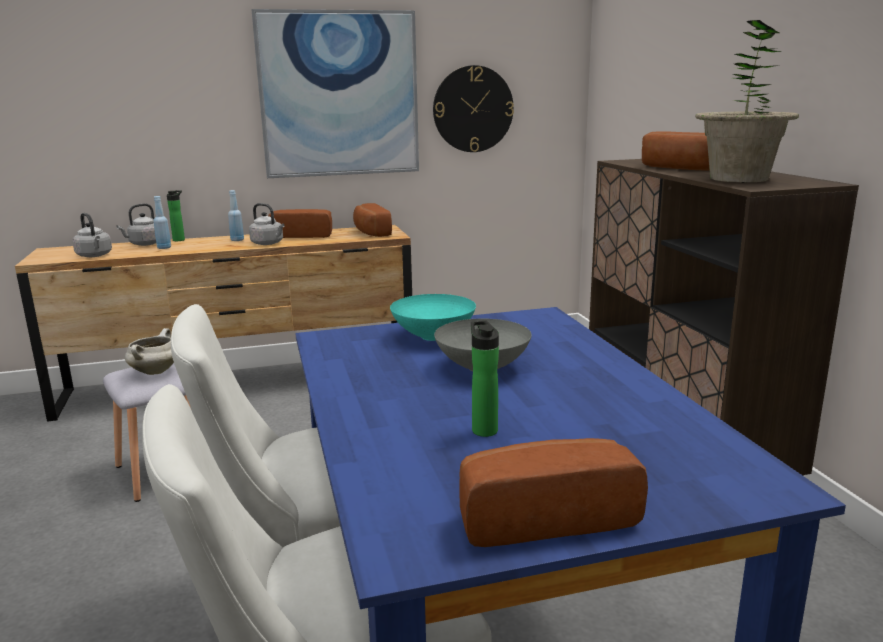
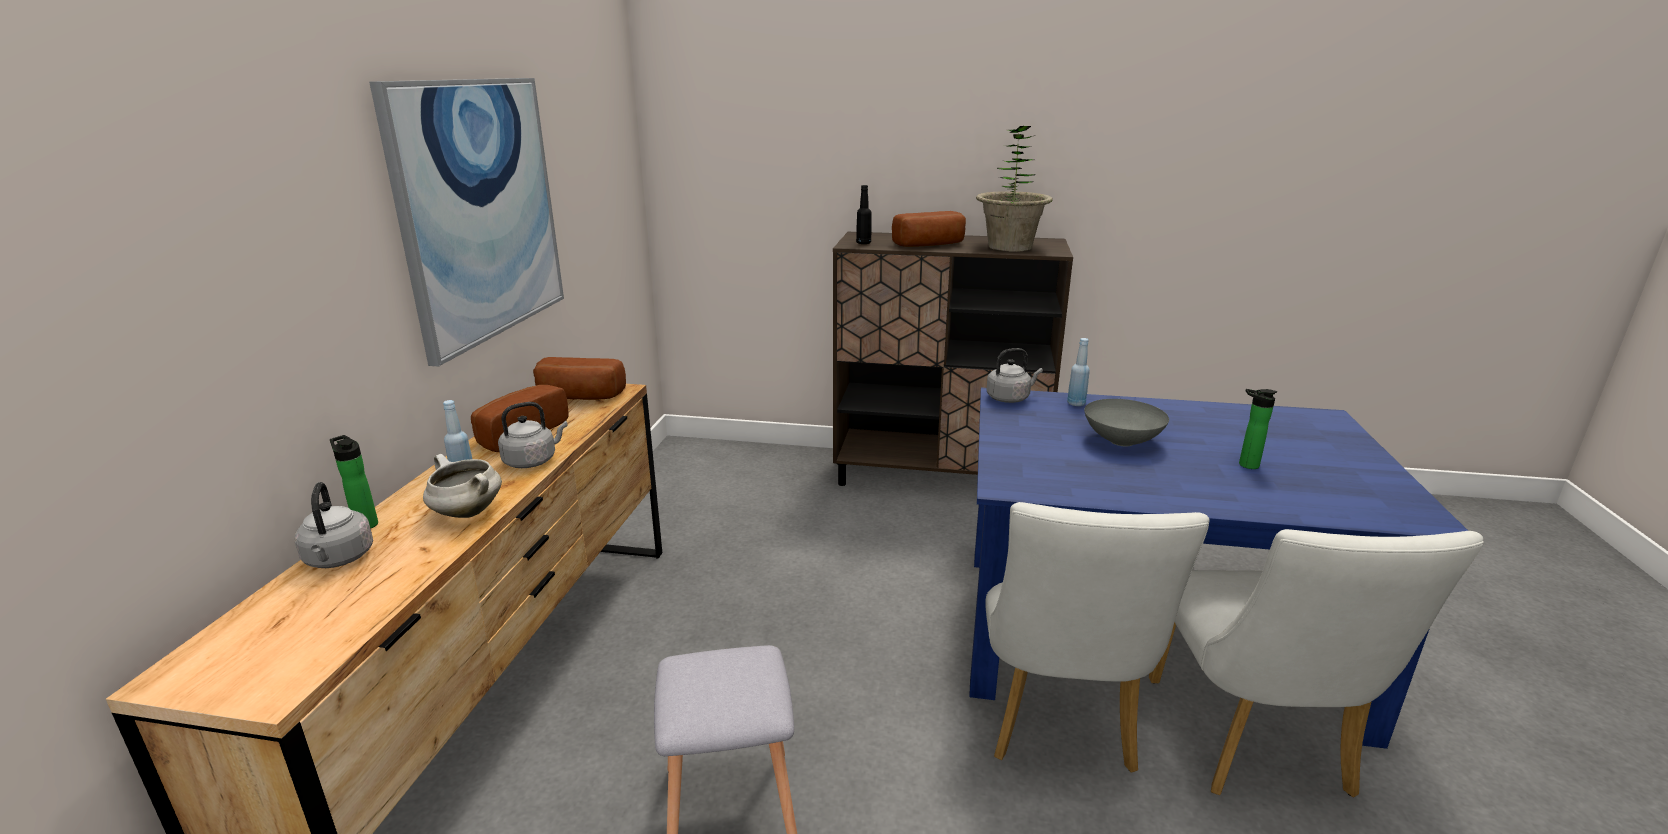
camera: 65 degrees left, 5 degrees up
grey kettle [72,213,112,257] -> grey kettle moved to [987,348,1043,403]
white cooking pot [125,328,174,375] -> white cooking pot moved to [423,454,502,518]
blue bottle [153,196,171,249] -> blue bottle moved to [1067,338,1090,406]
turquoise bowl [390,294,476,341] -> none
wall clock [433,65,514,152] -> none
bread [459,438,648,547] -> none
none -> black bottle [856,185,872,244]

